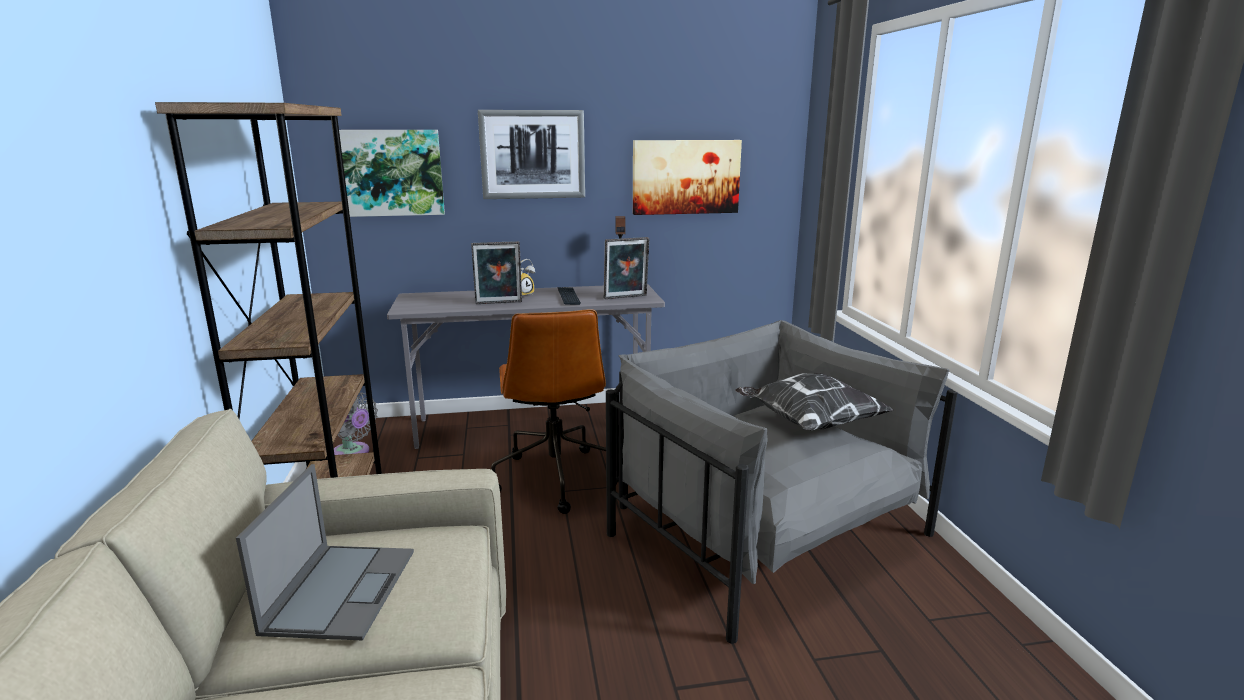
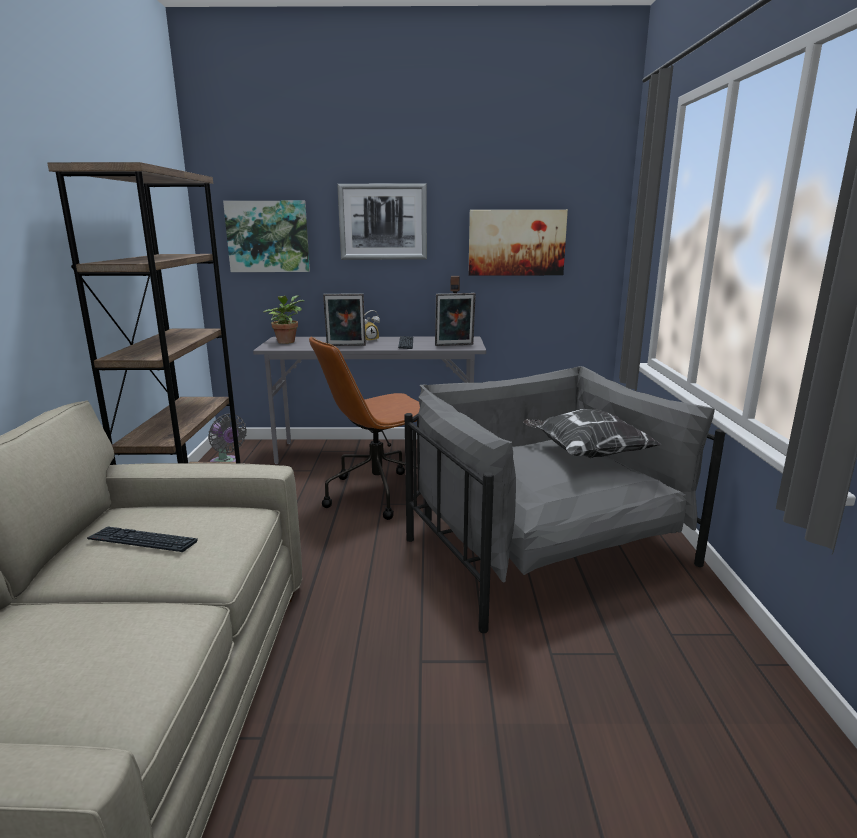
camera: 10 degrees right, 0 degrees up
laptop [236,464,414,641] -> keyboard [87,526,198,552]
brown office chair [491,309,619,514] -> brown office chair turned 60 degrees clockwise [309,336,420,520]
none -> potted plant [263,295,305,344]

